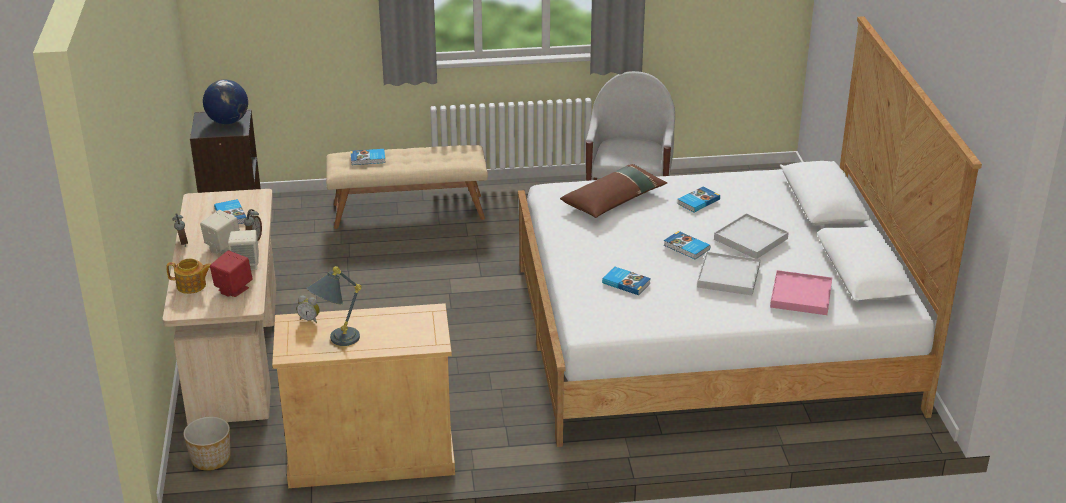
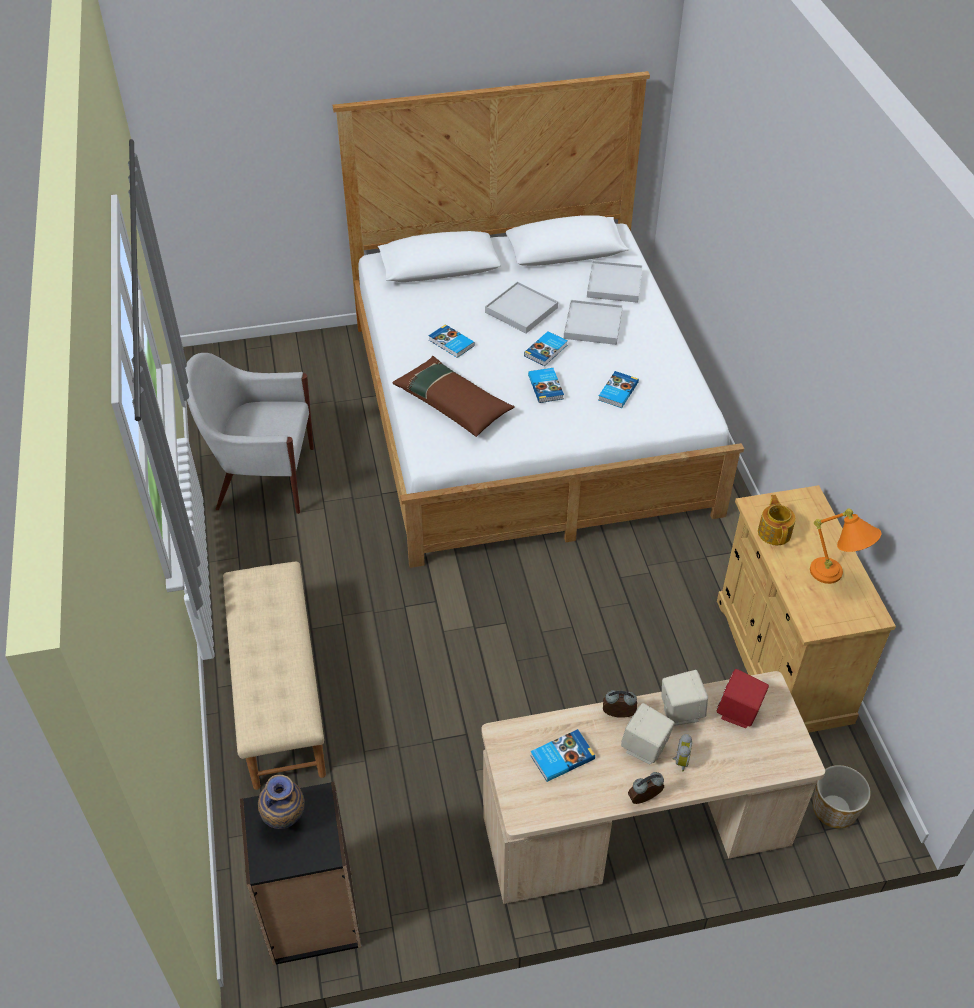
camera: 95 degrees left, 15 degrees up
teapot [166,259,211,294] -> teapot moved to [758,495,796,545]
globe [203,80,248,124] -> vase [258,775,305,829]
alarm clock [297,295,320,323] -> alarm clock moved to [672,734,692,771]
grey table lamp [306,266,362,346] -> orange table lamp [810,509,881,584]
book [351,149,386,165] -> book moved to [528,368,564,403]
pink tray [770,270,832,315] -> white tray [587,261,643,303]

